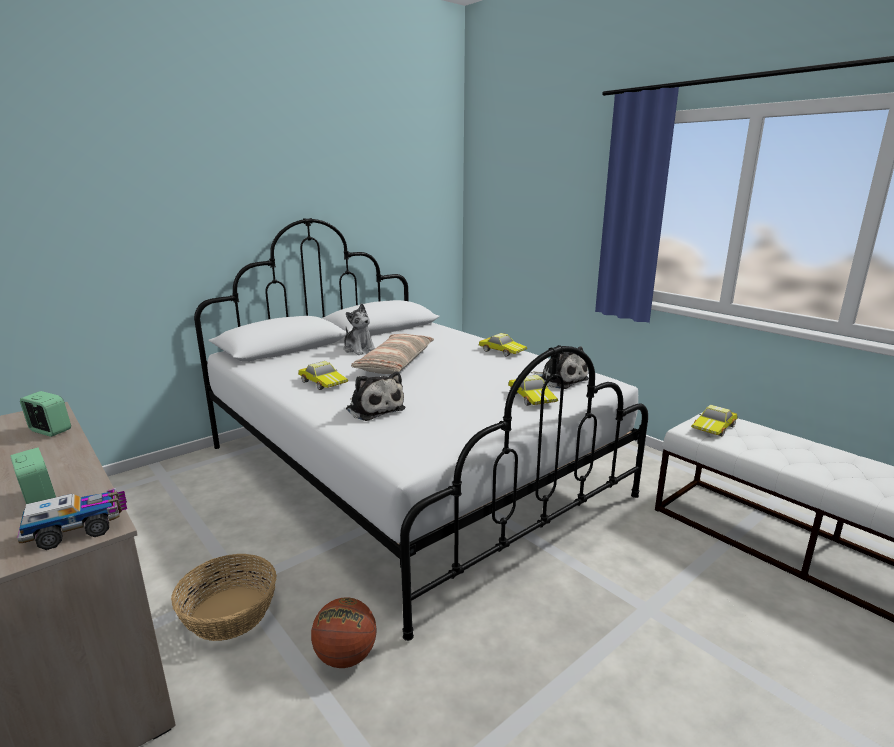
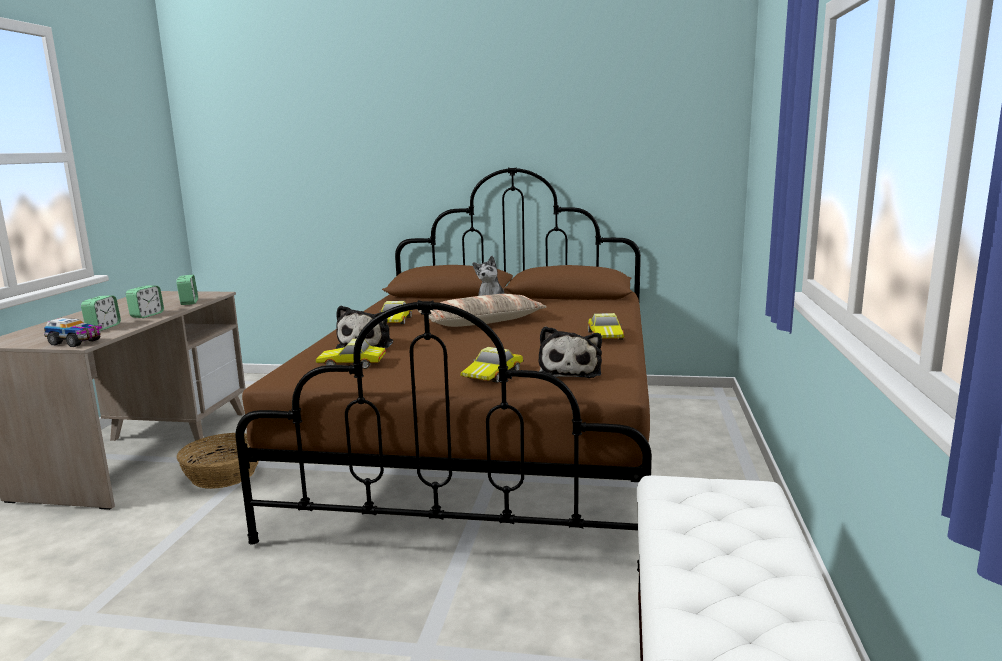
camera: 50 degrees right, 5 degrees down
white bed [194,218,648,641] -> brown bed [235,167,652,572]
basketball [311,597,377,668] -> none
toy car [691,405,737,436] -> toy car moved to [316,339,386,369]
none -> alarm clock [126,285,164,318]

